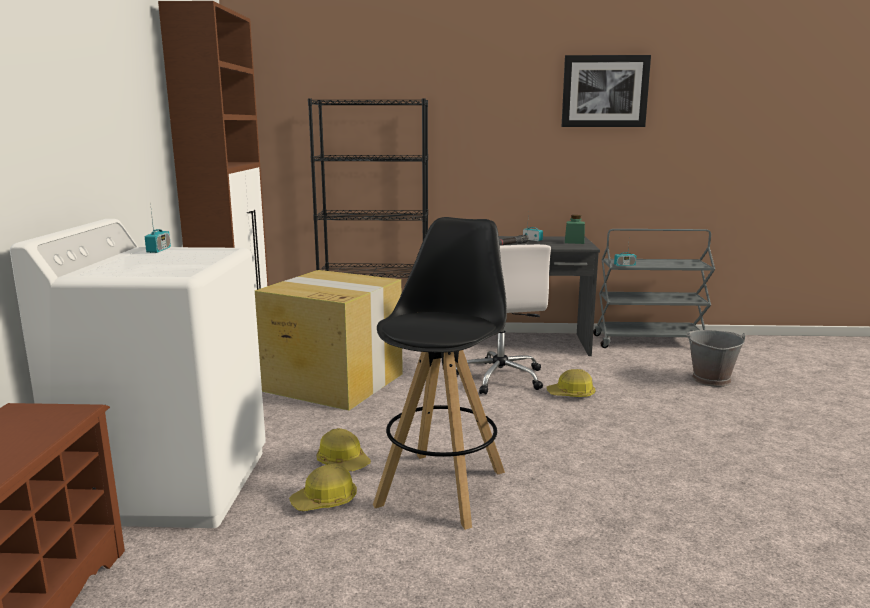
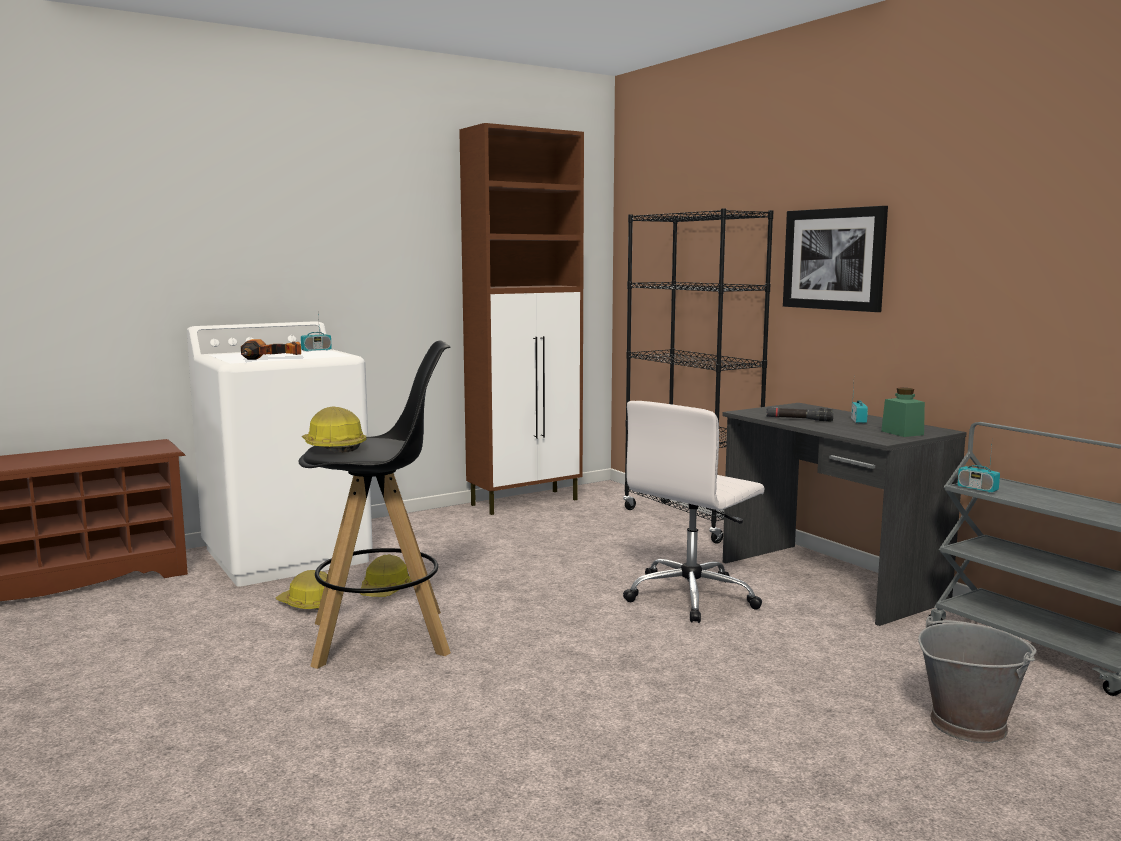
camera: 55 degrees right, 5 degrees down
cardboard box [255,270,403,410] -> none
hard hat [547,369,596,397] -> hard hat moved to [302,407,366,453]
picture [562,55,651,127] -> picture moved to [783,206,888,312]
none -> power drill [241,339,301,360]

